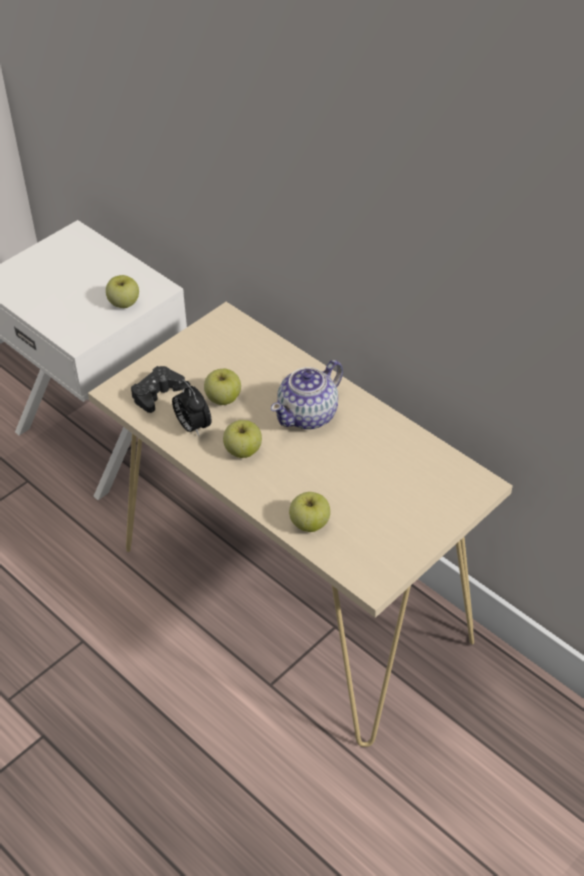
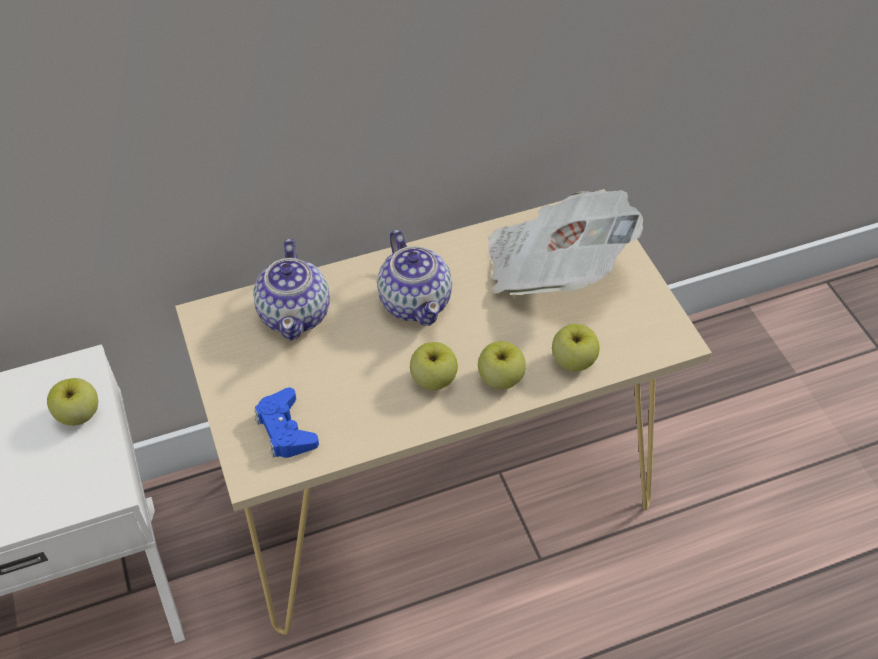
camera: 65 degrees left, 5 degrees up
black game controller [131,366,185,413] -> blue game controller [254,388,319,458]
alarm clock [172,379,212,436] -> none
apple [204,369,241,405] -> apple moved to [478,341,526,389]
none -> teapot [253,239,330,340]
none -> newspaper [488,190,643,295]

